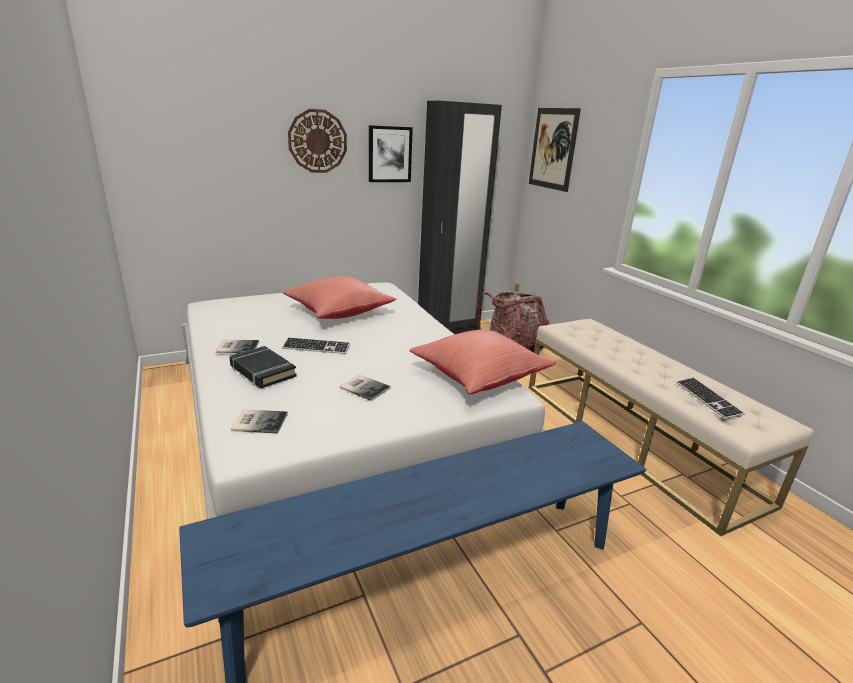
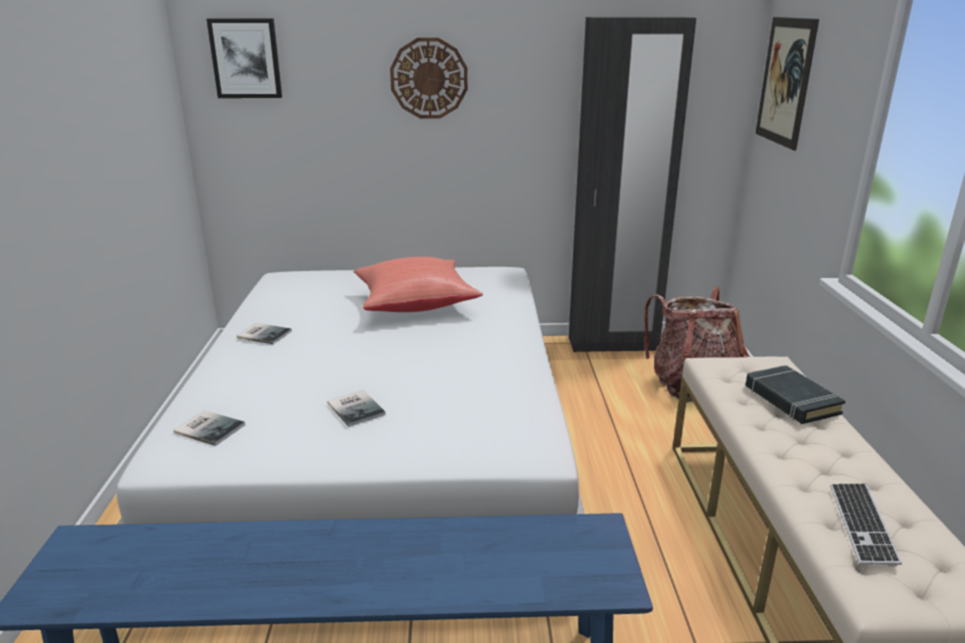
camera: 25 degrees right, 0 degrees up
black book [229,346,296,389] -> black book moved to [745,365,845,424]
keyboard [282,337,350,354] -> none
picture [369,125,413,182] -> picture moved to [207,18,282,98]
red pillow [409,329,555,395] -> none

